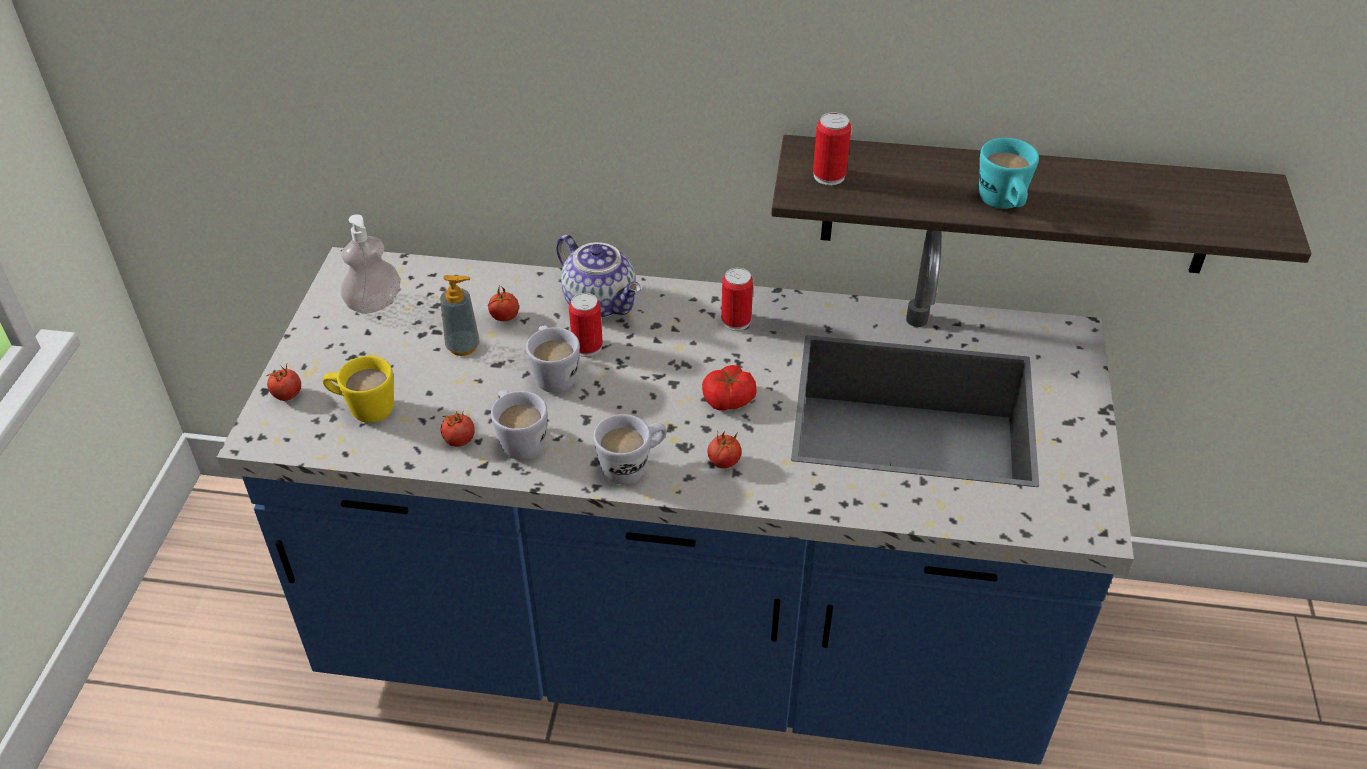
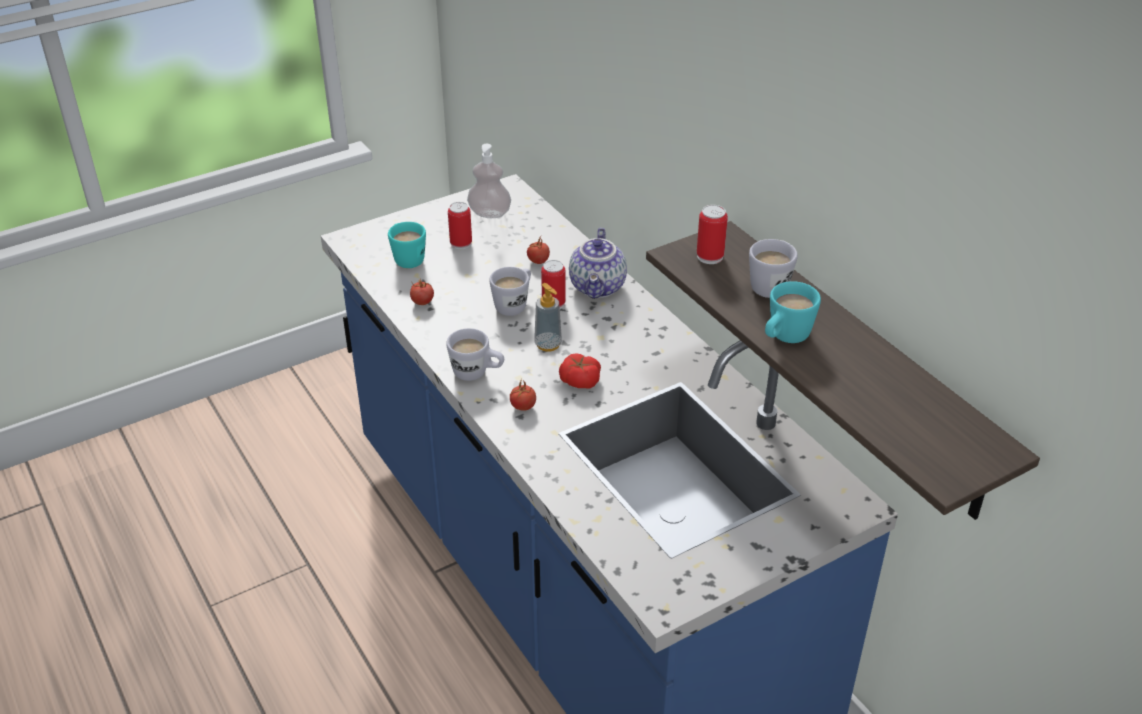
camera: 50 degrees right, 5 degrees down
tomato [266,364,301,401] -> none
yellow mug [322,356,394,423] -> turquoise mug [388,222,426,268]
soap dispenser [440,275,480,356] -> soap dispenser moved to [534,283,562,352]
white mug [491,390,548,460] -> white mug moved to [749,239,798,298]
can [721,268,753,331] -> can moved to [448,202,472,250]

